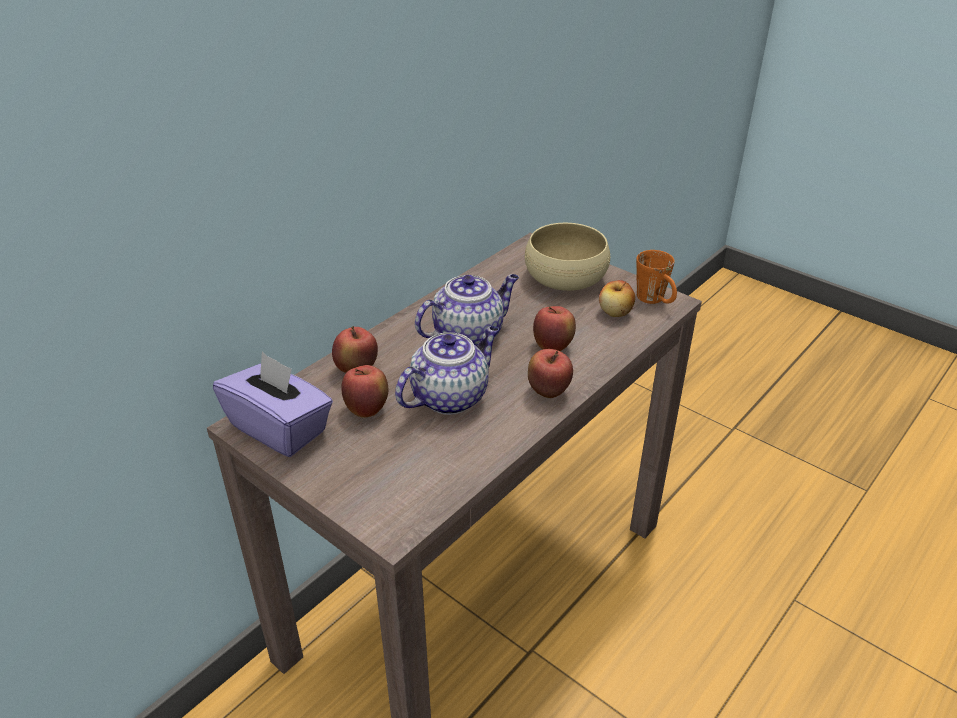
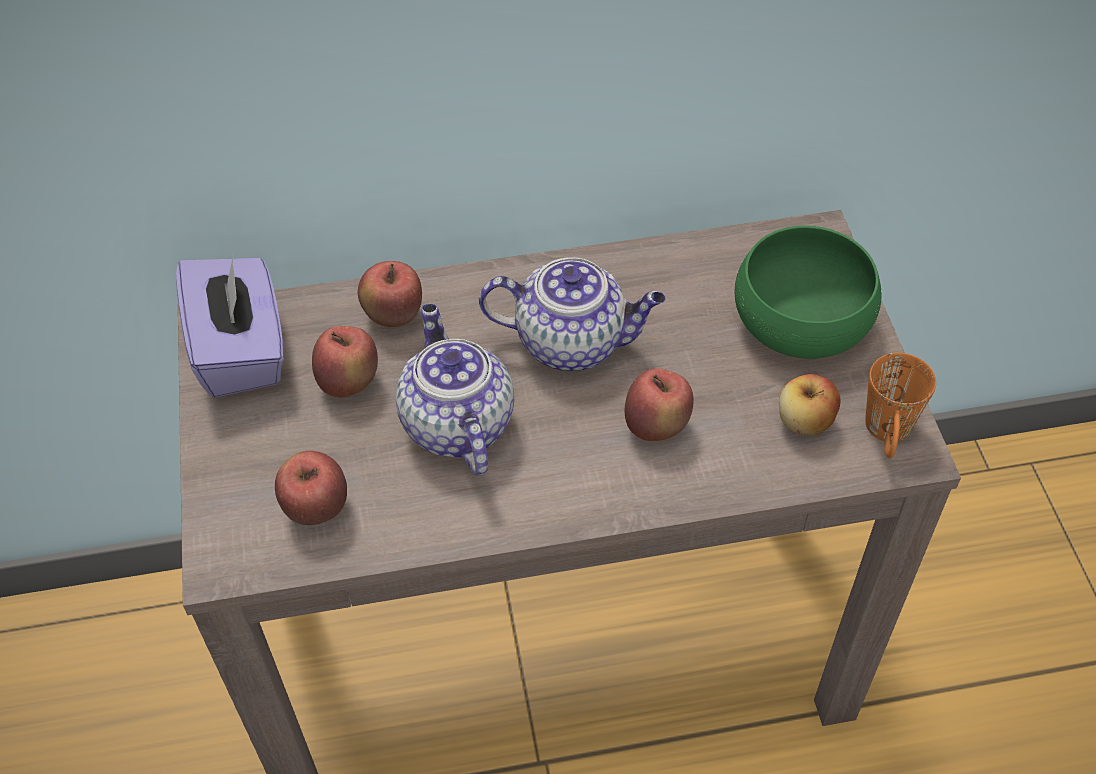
camera: 40 degrees right, 15 degrees up
teapot [395,326,499,415] -> teapot turned 105 degrees counterclockwise [396,304,514,476]
beige bowl [525,223,610,291] -> green bowl [735,226,881,359]
apple [528,349,573,398] -> apple moved to [275,451,347,525]

